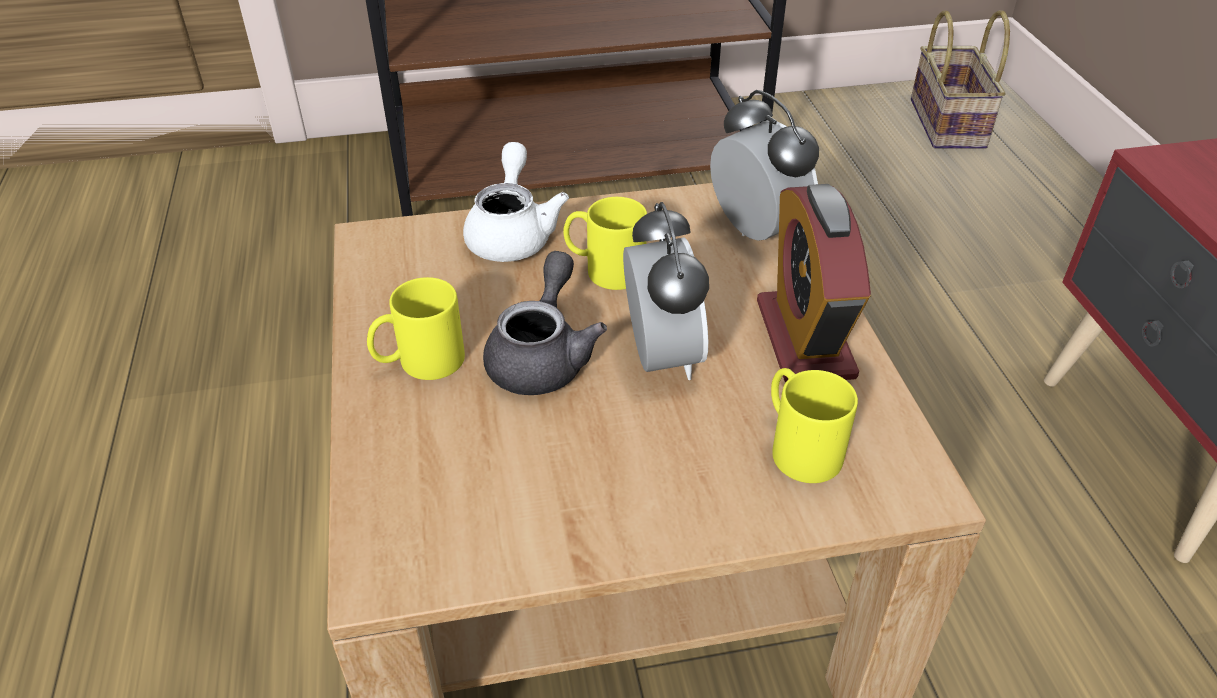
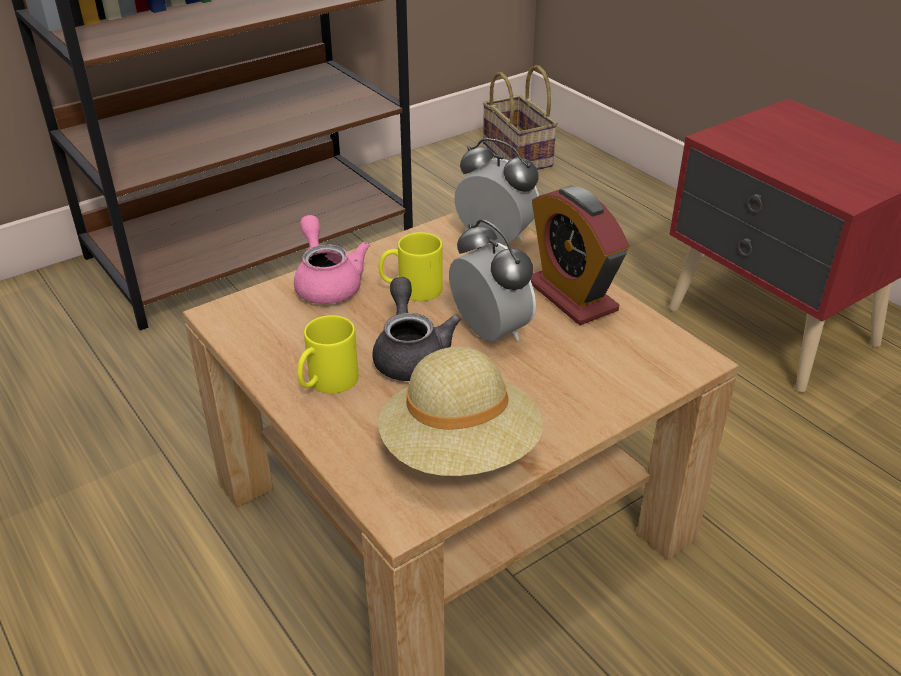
camera: 25 degrees left, 5 degrees down
white teapot [463,142,569,262] -> pink teapot [294,215,370,304]
yellow mug [771,368,858,483] -> none
none -> beige hat [378,347,543,476]

